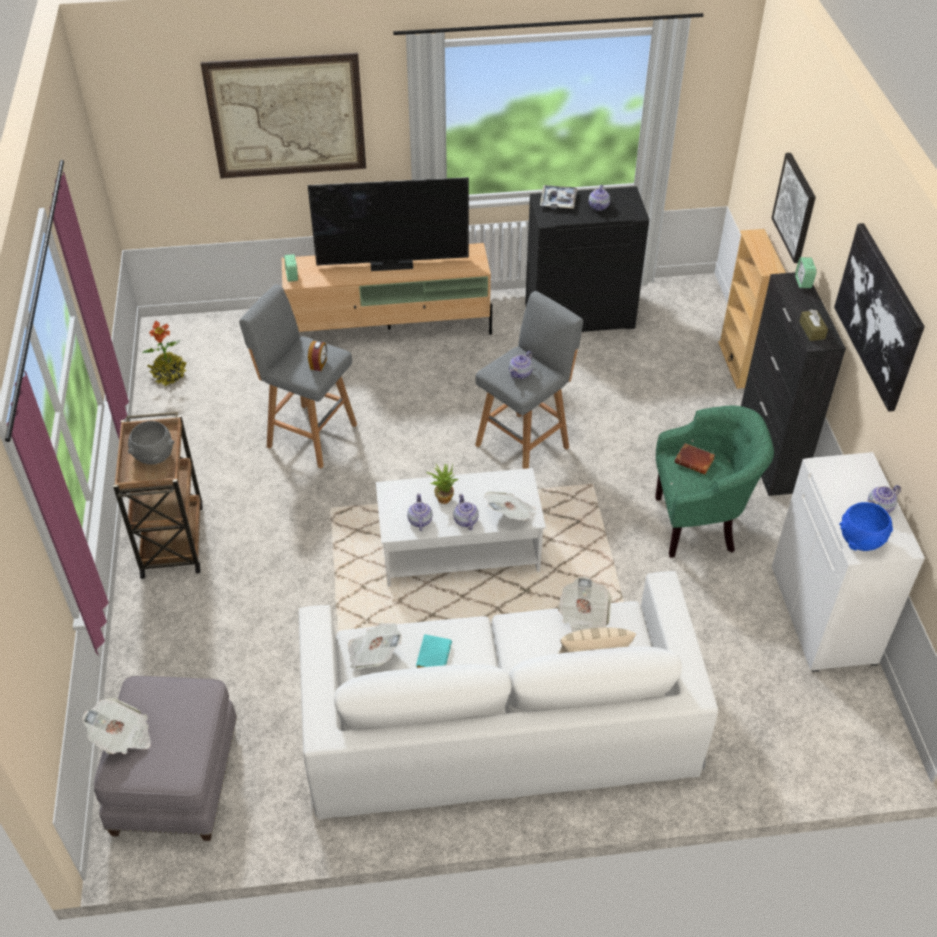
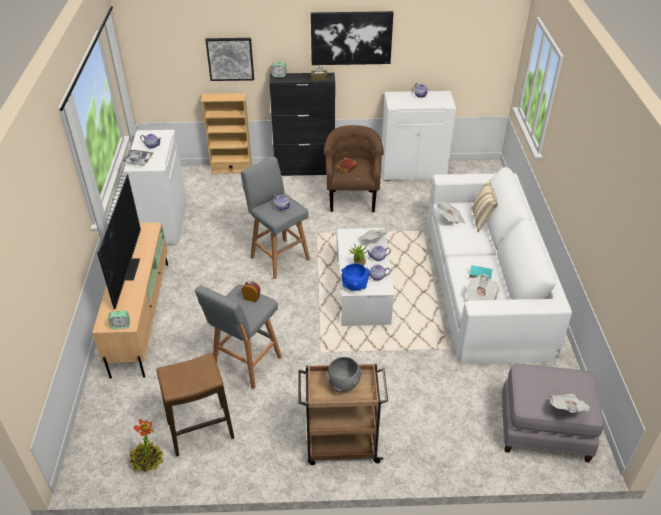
camera: 85 degrees left, 5 degrees down
picture [200,53,366,179] -> none
black cabinet [525,187,649,332] -> white cabinet [124,130,187,246]
green armchair [655,406,774,558] -> brown armchair [323,125,384,212]
blue bowl [839,502,893,551] -> blue bowl moved to [341,263,370,291]
none -> stool [156,353,234,457]

